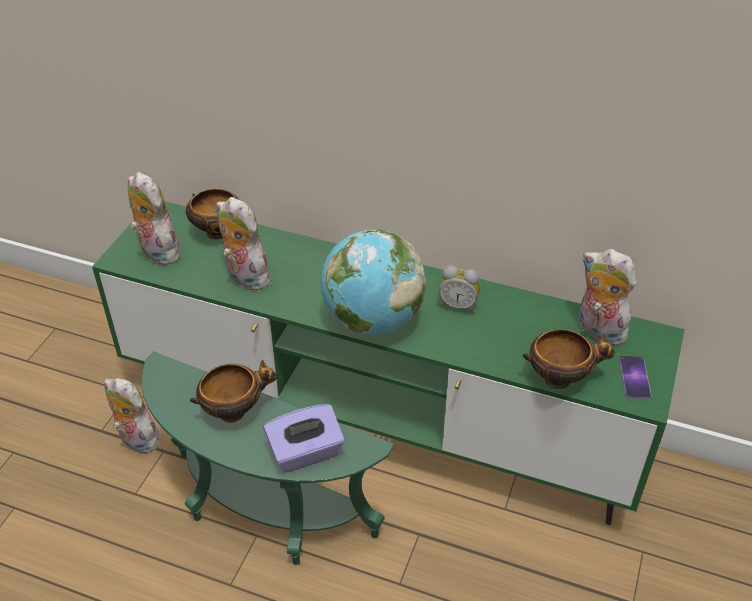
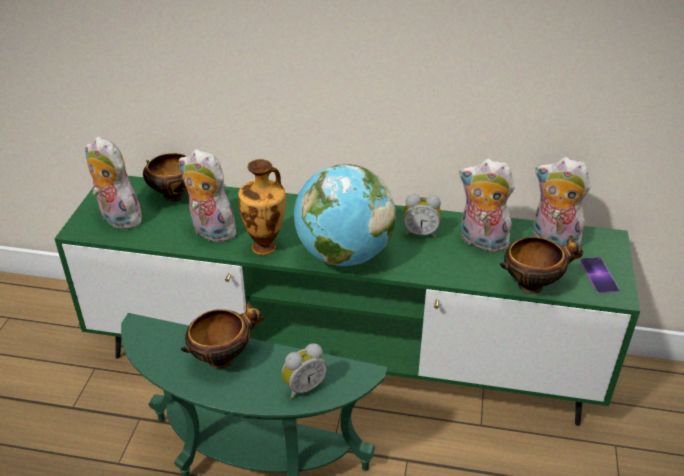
camera: 10 degrees left, 5 degrees down
plush toy [104,378,163,453] -> plush toy moved to [459,159,515,252]
purple tissue box [263,404,345,472] -> alarm clock [282,343,327,399]
none -> vase [238,159,286,255]

